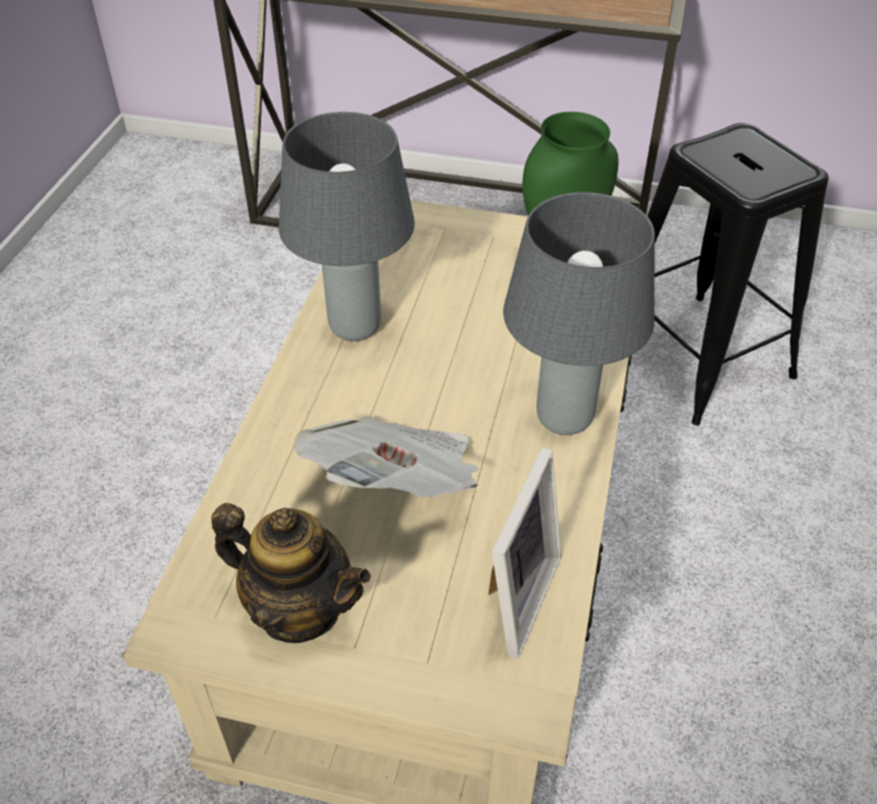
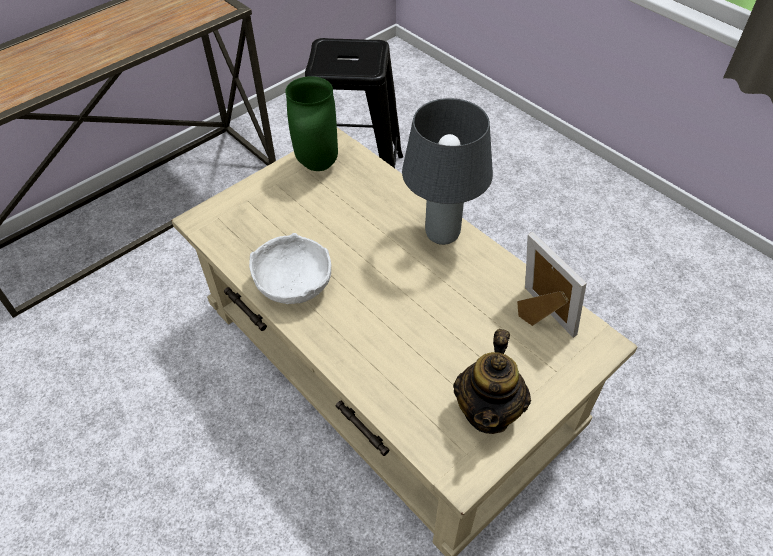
camera: 55 degrees left, 5 degrees up
teapot [211,503,371,643] -> teapot turned 135 degrees clockwise [453,329,531,434]
grey table lamp [279,112,415,341] -> white bowl [249,233,331,304]
newspaper [294,416,479,498] -> none

